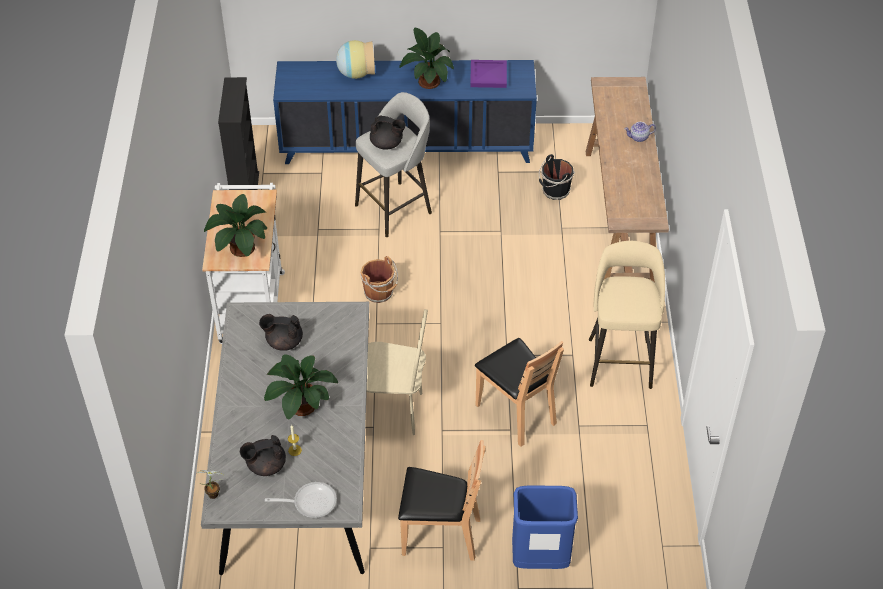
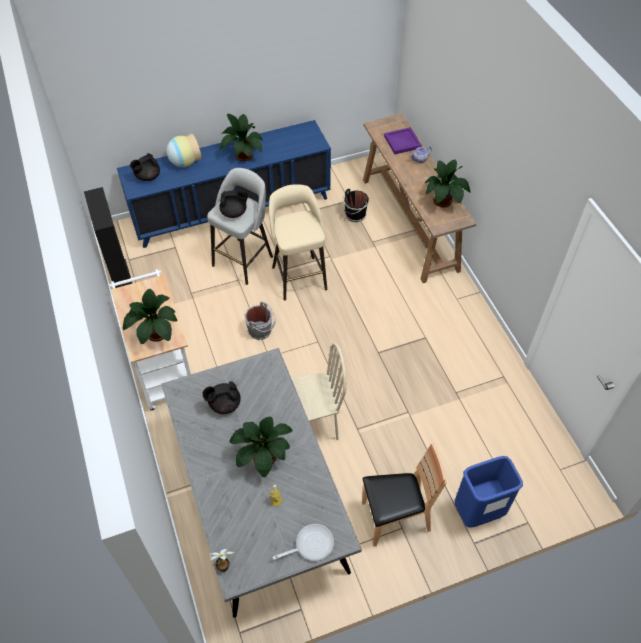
camera: 20 degrees left, 5 degrees up
black teapot [240,435,286,476] -> black teapot moved to [130,153,160,181]
brown bucket [360,256,398,303] -> grey bucket [244,302,276,340]
purple tray [470,60,507,88] -> purple tray moved to [384,127,422,154]
brown chair [475,338,564,447] -> none
beige stool [589,241,665,389] -> beige stool moved to [269,184,327,301]
none -> potted plant [425,159,470,207]

